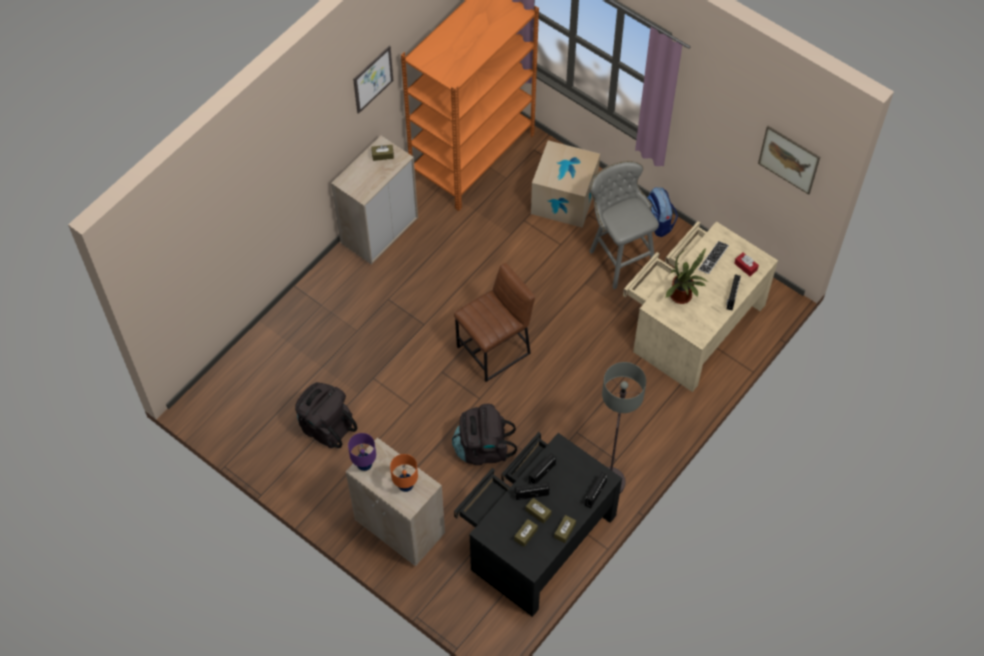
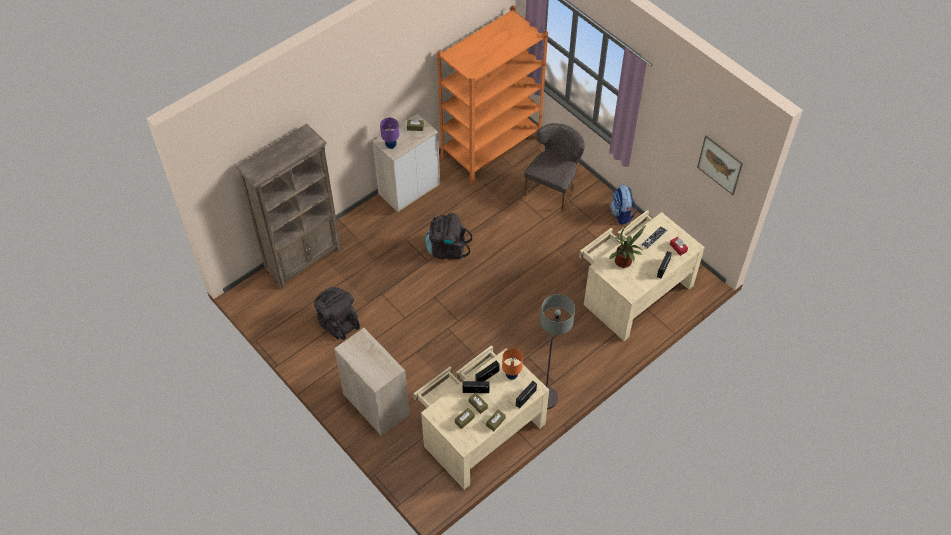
camera: 10 degrees right, 5 degrees down
purple table lamp [348,433,376,471] -> purple table lamp moved to [380,118,399,149]
picture [353,45,393,114] -> none
orange table lamp [390,454,418,492] -> orange table lamp moved to [502,348,523,380]
black backpack [452,404,517,465] -> black backpack moved to [424,213,472,260]
brown chair [454,263,535,382] -> none
black desk [454,432,622,617] -> beige desk [413,345,549,490]
cardboard box [531,140,600,228] -> grey chair [524,123,585,211]
grey stool [589,161,659,289] -> none
none -> brown bookcase [235,124,341,289]

